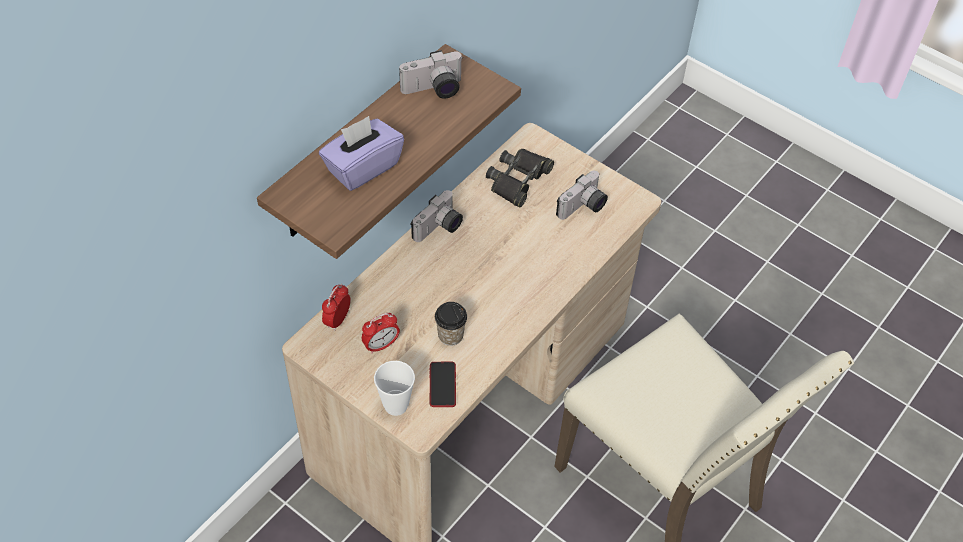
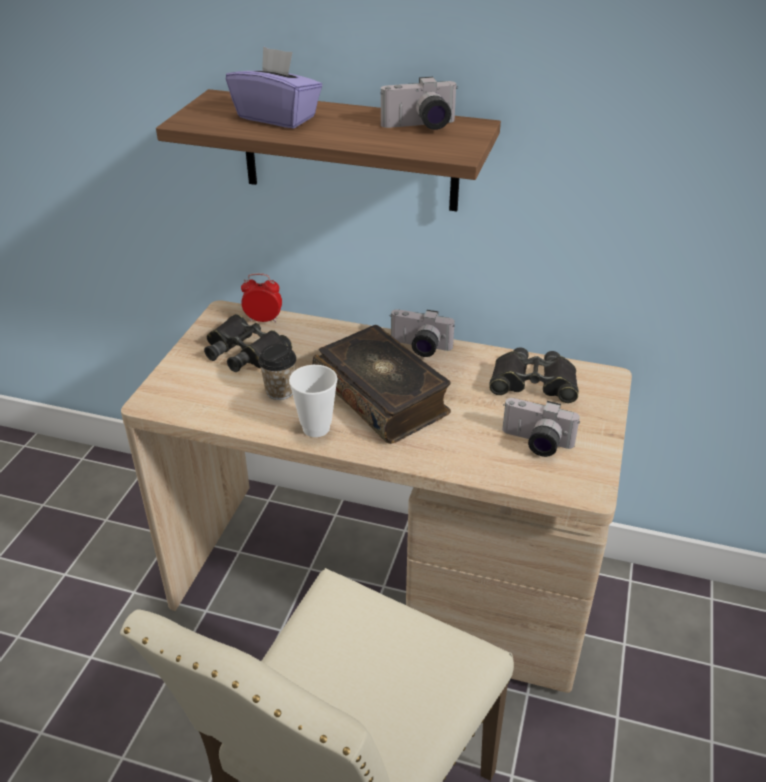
camera: 70 degrees right, 15 degrees down
alarm clock [362,313,400,354] -> black binoculars [204,314,292,372]
cup [374,361,415,416] -> cup moved to [289,365,338,437]
camera [399,50,463,99] -> camera turned 60 degrees counterclockwise [380,77,458,130]
phone [430,362,456,407] -> none
none -> book [312,325,451,444]

